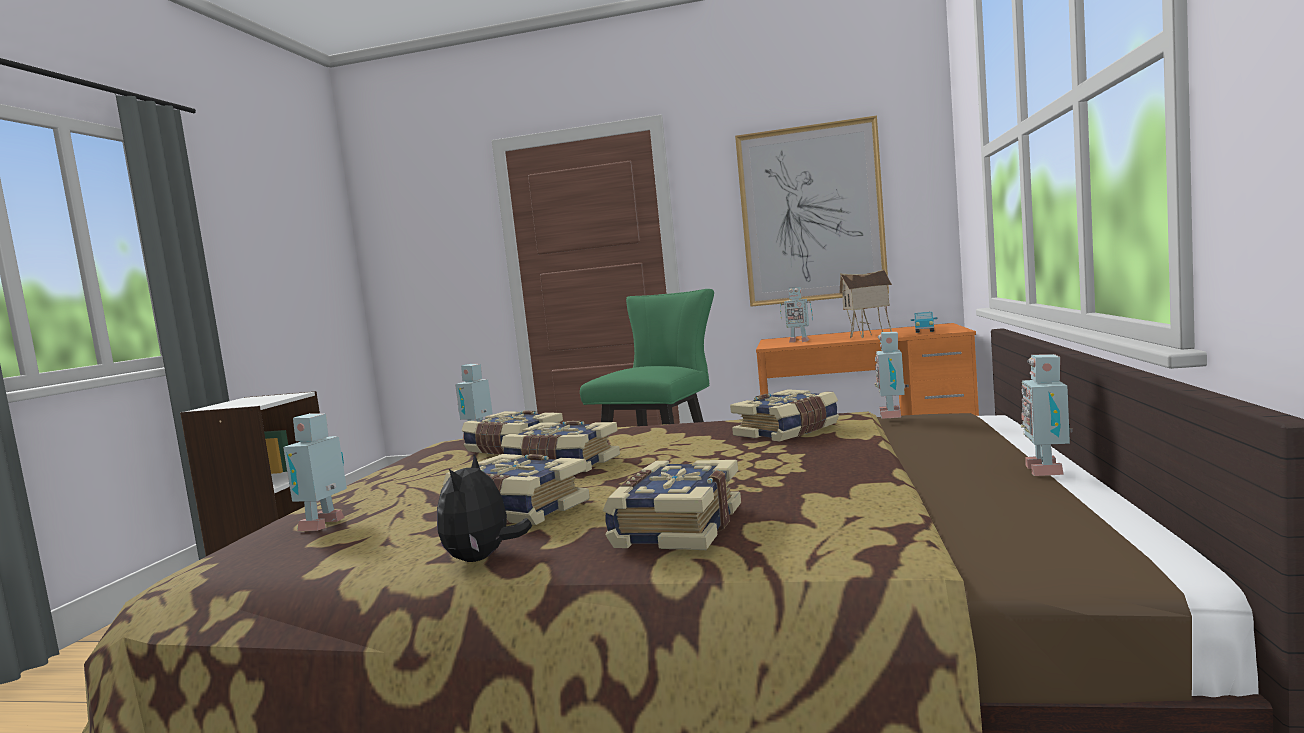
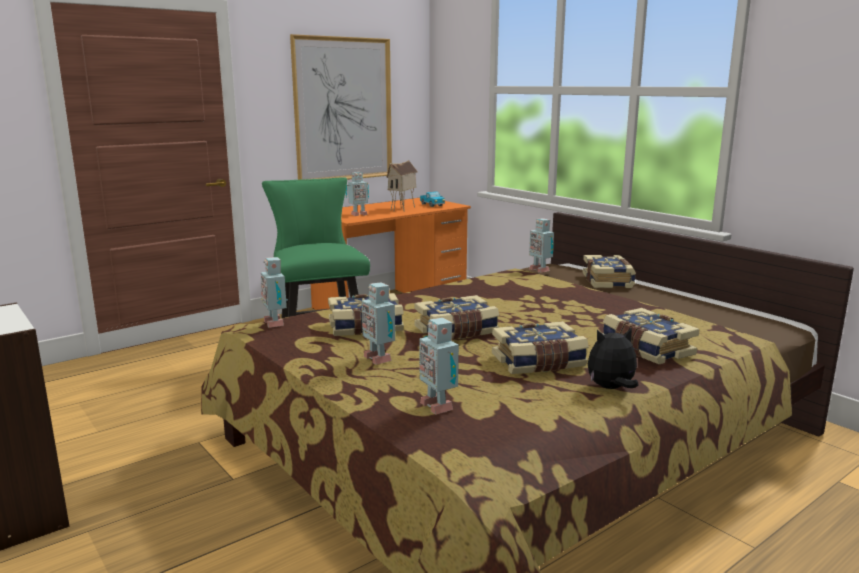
camera: 50 degrees left, 10 degrees up
plush toy [437,454,532,562] -> plush toy turned 120 degrees clockwise [588,328,639,389]
book [730,389,839,441] -> book moved to [582,255,636,288]
toy robot [1021,354,1073,476] -> toy robot moved to [362,282,395,365]

